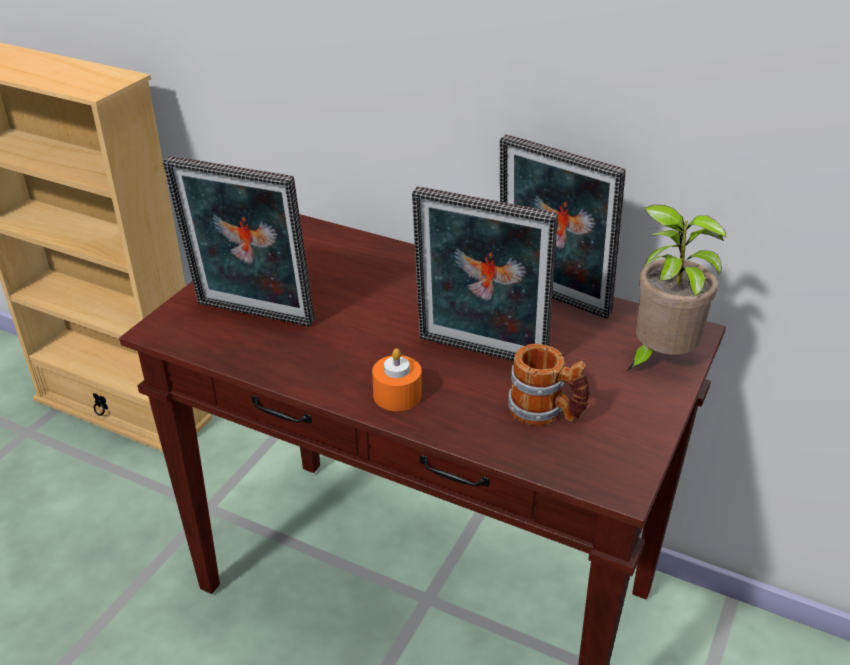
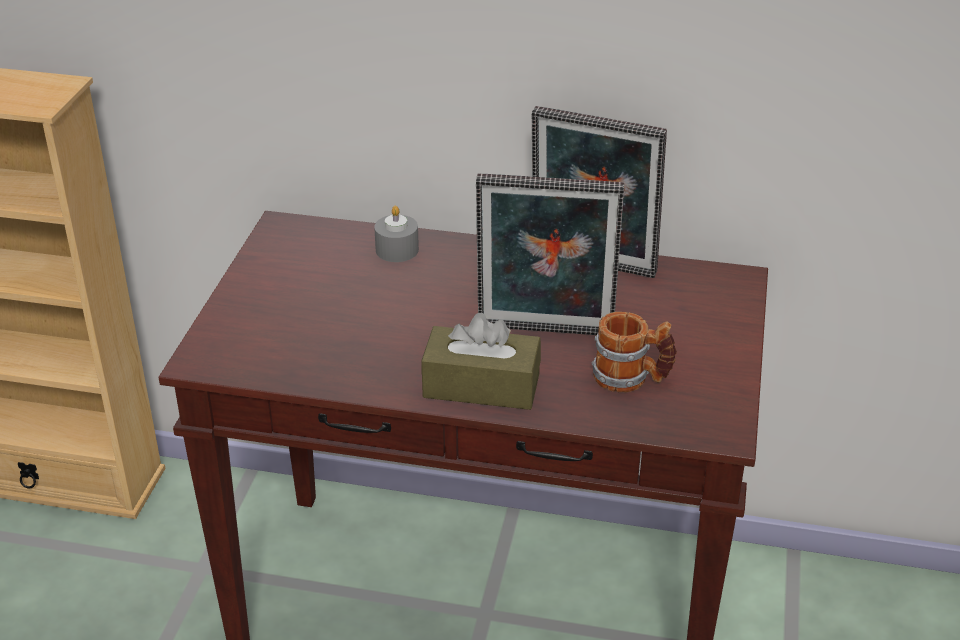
camera: 15 degrees left, 0 degrees up
picture frame [163,156,315,327] -> none
orange candle [372,348,422,411] -> brown tissue box [421,313,541,410]
potted plant [627,205,726,371] -> none
none -> grey candle [374,206,419,262]

